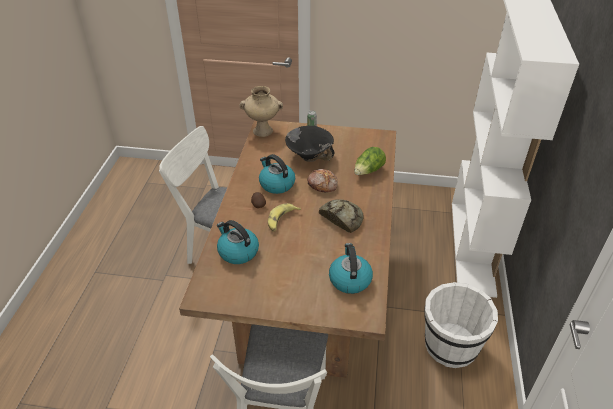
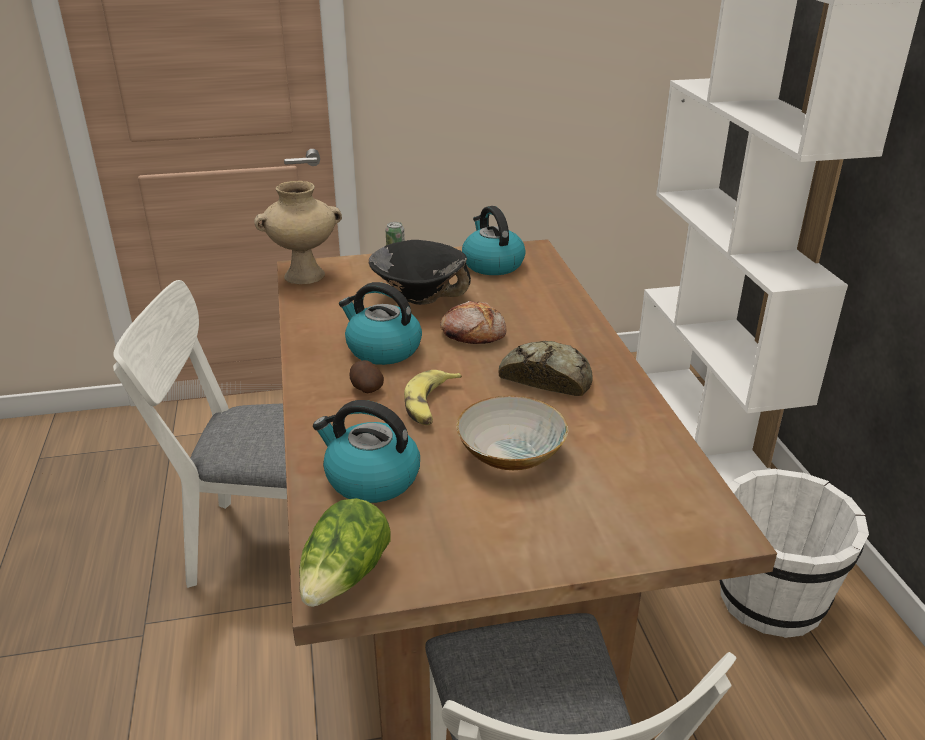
camera: 20 degrees left, 10 degrees down
kettle [329,243,373,294] -> kettle moved to [462,206,526,275]
lettuce [354,147,386,175] -> lettuce moved to [299,498,391,607]
none -> bowl [456,396,568,470]

